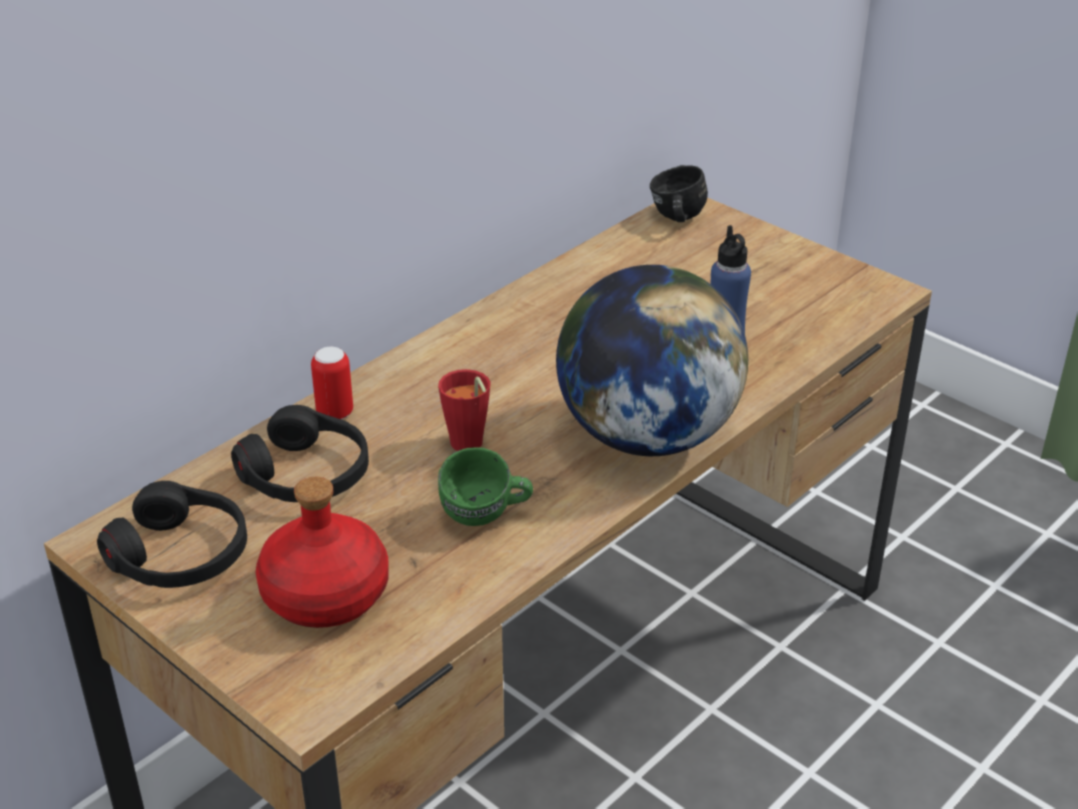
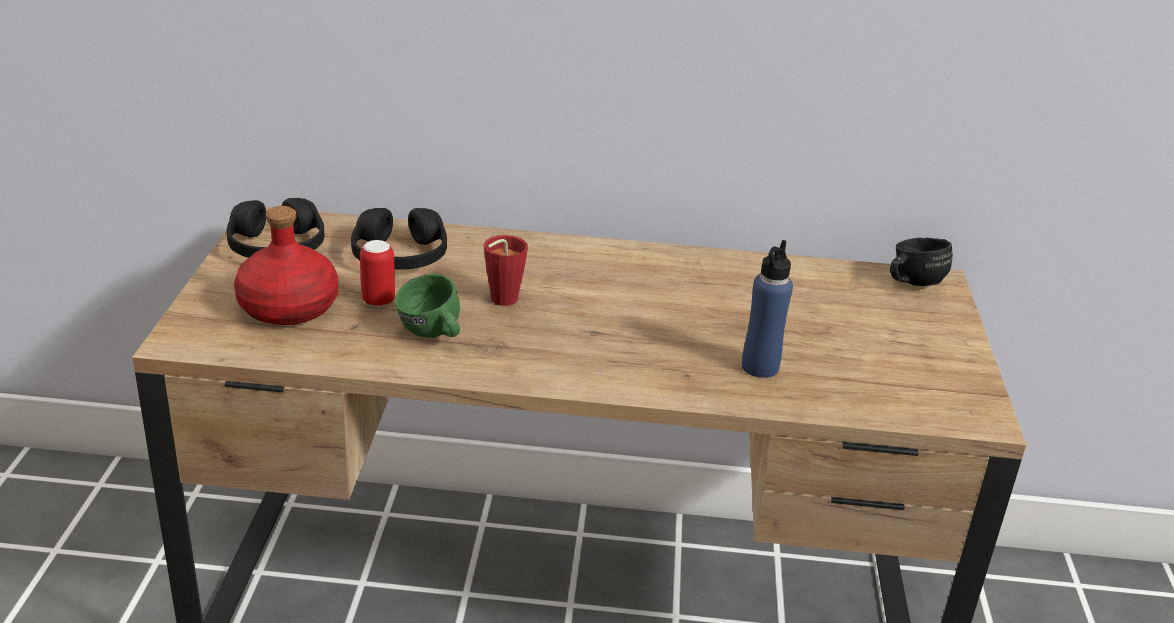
camera: 50 degrees right, 5 degrees down
can [311,347,353,420] -> can moved to [360,240,395,307]
globe [556,265,748,456] -> none

